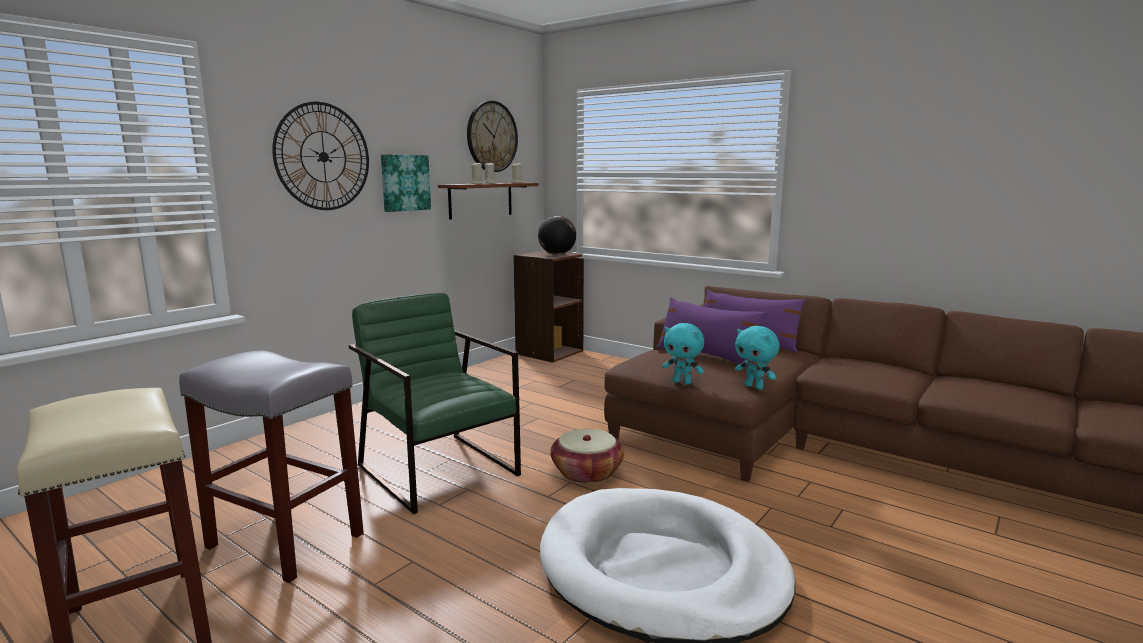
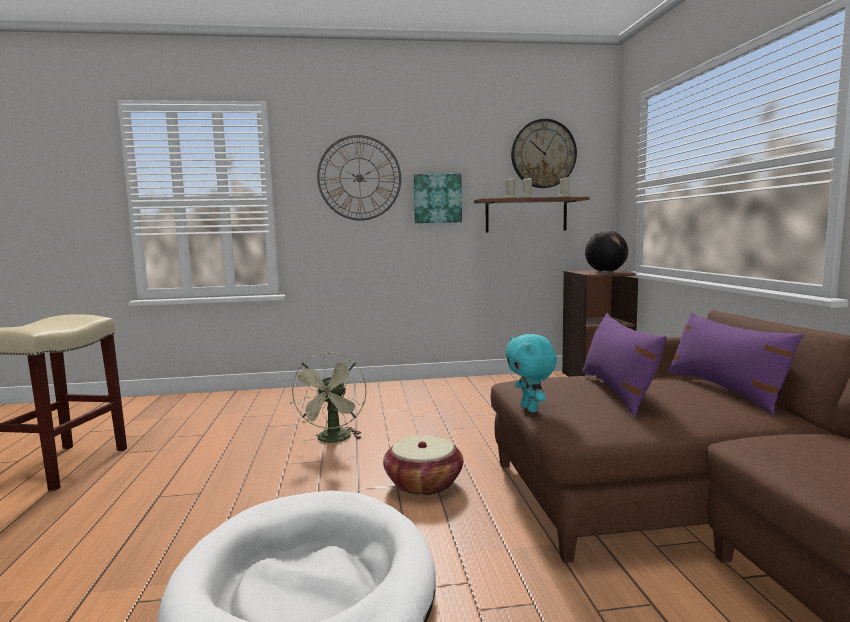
camera: 45 degrees right, 5 degrees down
grey stool [179,350,364,583] -> none
green armchair [349,293,521,514] -> green fan [290,352,367,443]
turquoise plush toy [735,326,779,390] -> none

